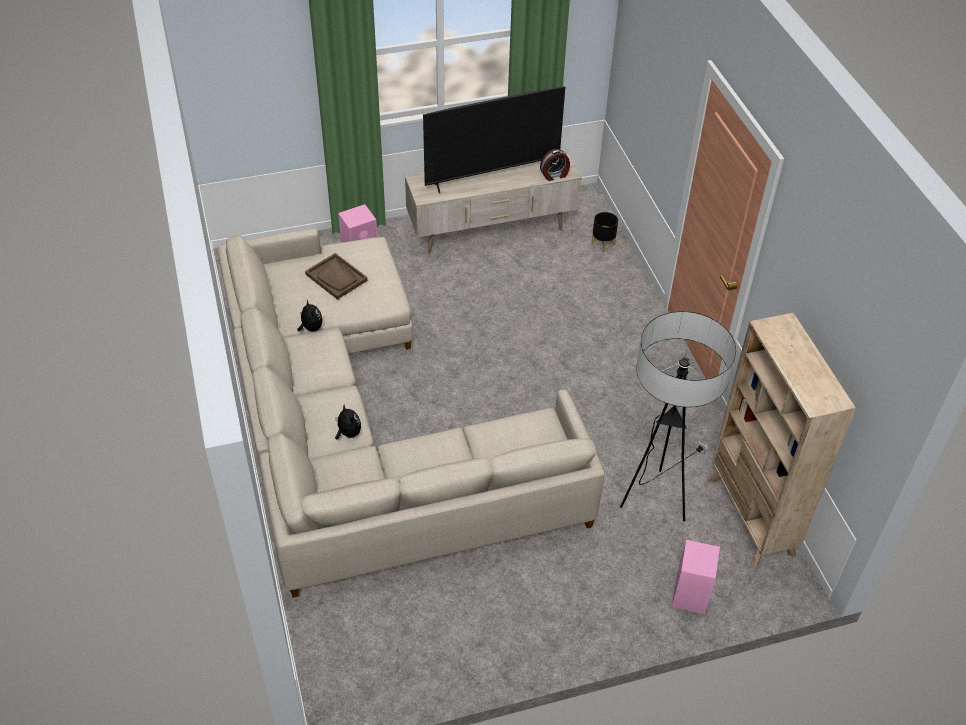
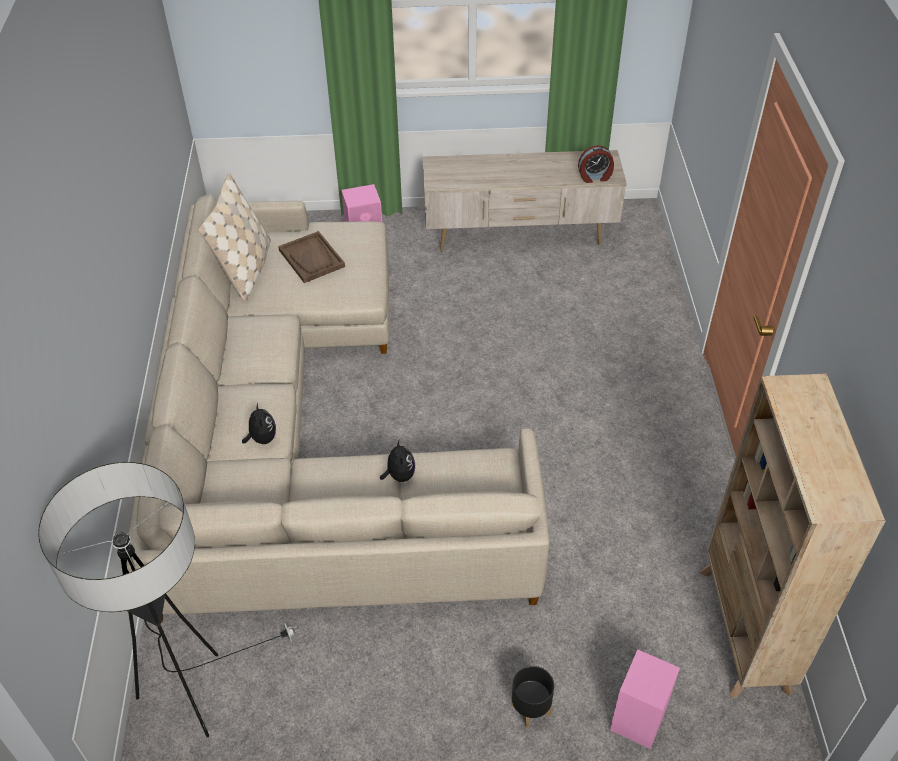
camera: 15 degrees right, 0 degrees up
plush toy [297,299,323,332] -> plush toy moved to [380,441,415,482]
television [423,86,565,194] -> none
black planter [591,212,618,252] -> black planter moved to [511,666,554,729]
floor lamp [620,311,736,521] -> floor lamp moved to [38,462,299,737]
none -> beige pillow [199,173,271,302]

